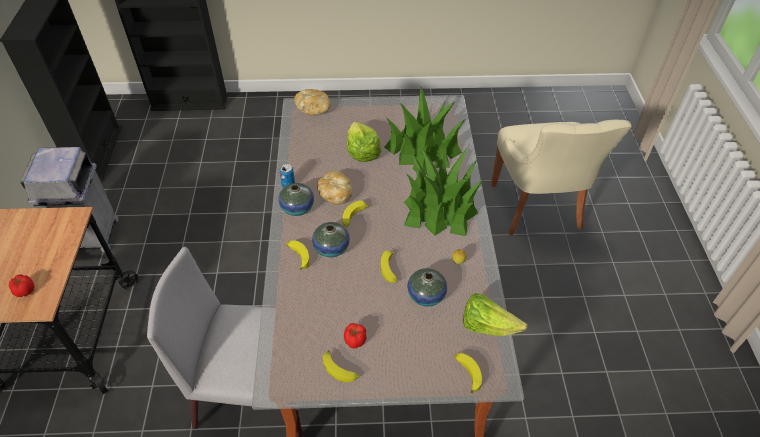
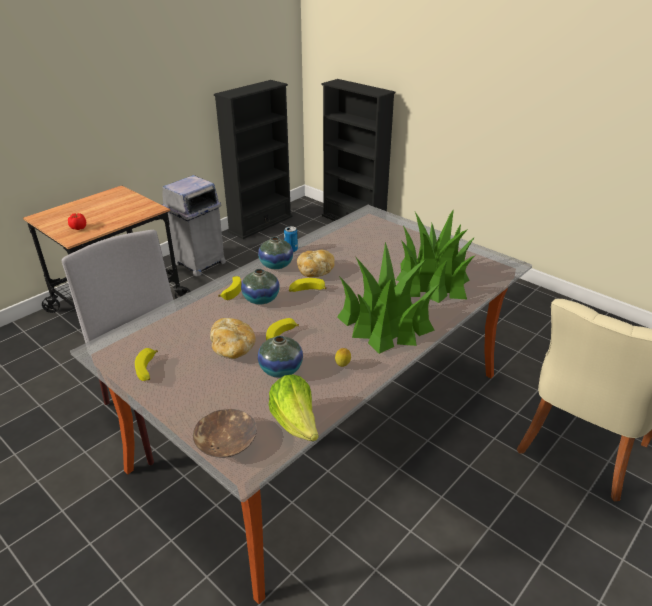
camera: 45 degrees right, 15 degrees down
bread [294,89,330,116] -> bread moved to [210,318,256,359]
tomato [344,323,367,349] -> none
lettuce [347,122,382,162] -> none
banana [454,353,482,393] -> brown bowl [193,409,257,458]

